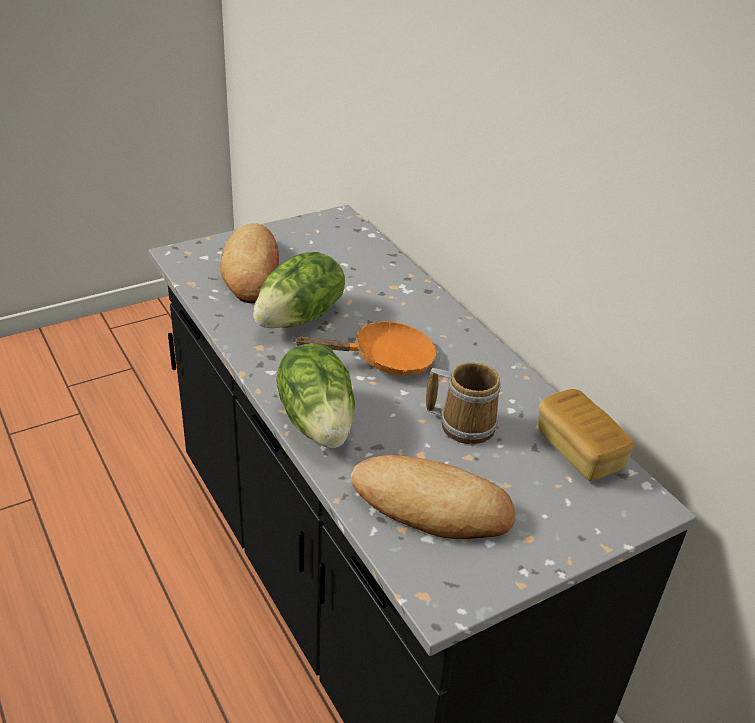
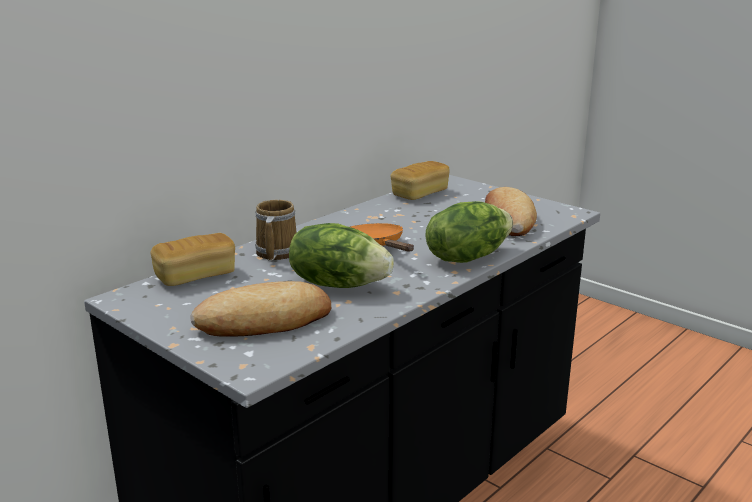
camera: 105 degrees left, 15 degrees down
mug [426,362,501,444] -> mug moved to [255,200,297,261]
none -> bread [151,233,235,286]

